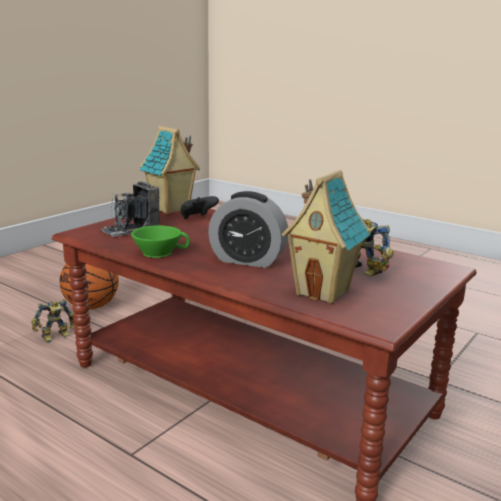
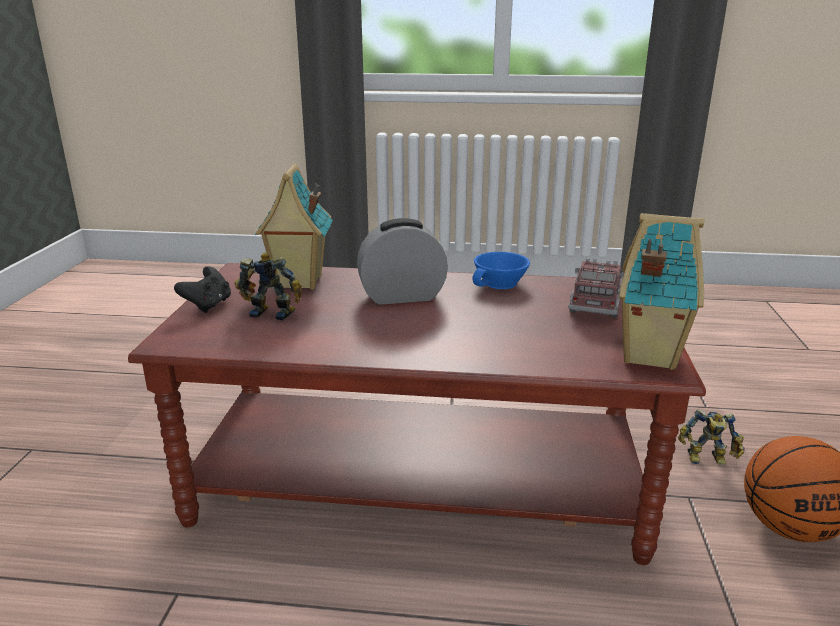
camera: 150 degrees right, 5 degrees up
toy robot [31,299,75,343] -> toy robot turned 105 degrees counterclockwise [678,409,745,464]
camera [101,182,160,237] -> toy truck [568,258,624,318]
green cup [131,225,190,258] -> blue cup [472,252,530,289]
black game controller [180,196,219,219] -> black game controller moved to [174,266,231,313]

